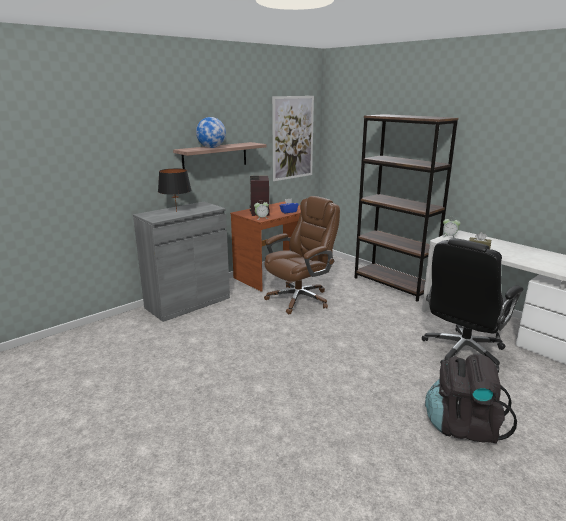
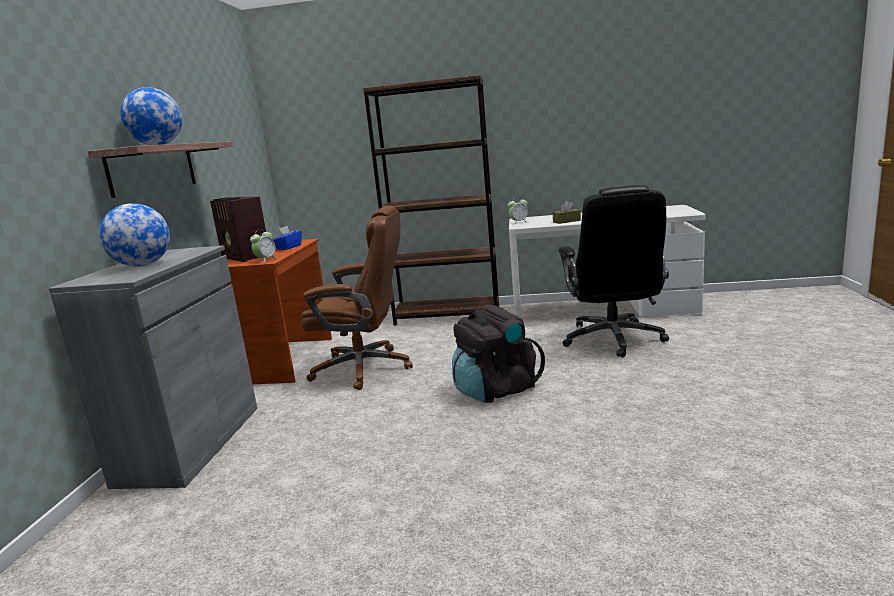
camera: 40 degrees left, 5 degrees down
black table lamp [158,169,192,212] -> globe [99,203,170,266]
brown office chair [264,196,340,314] -> brown office chair turned 90 degrees clockwise [301,205,413,390]
picture [272,96,314,181] -> none
black backpack [425,354,517,444] -> black backpack moved to [452,305,545,403]

